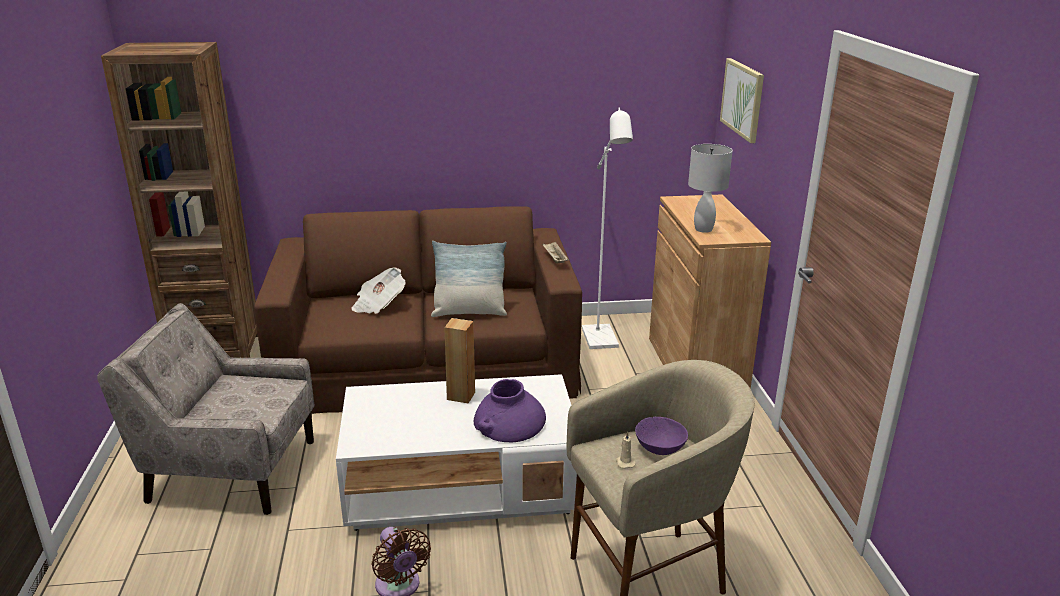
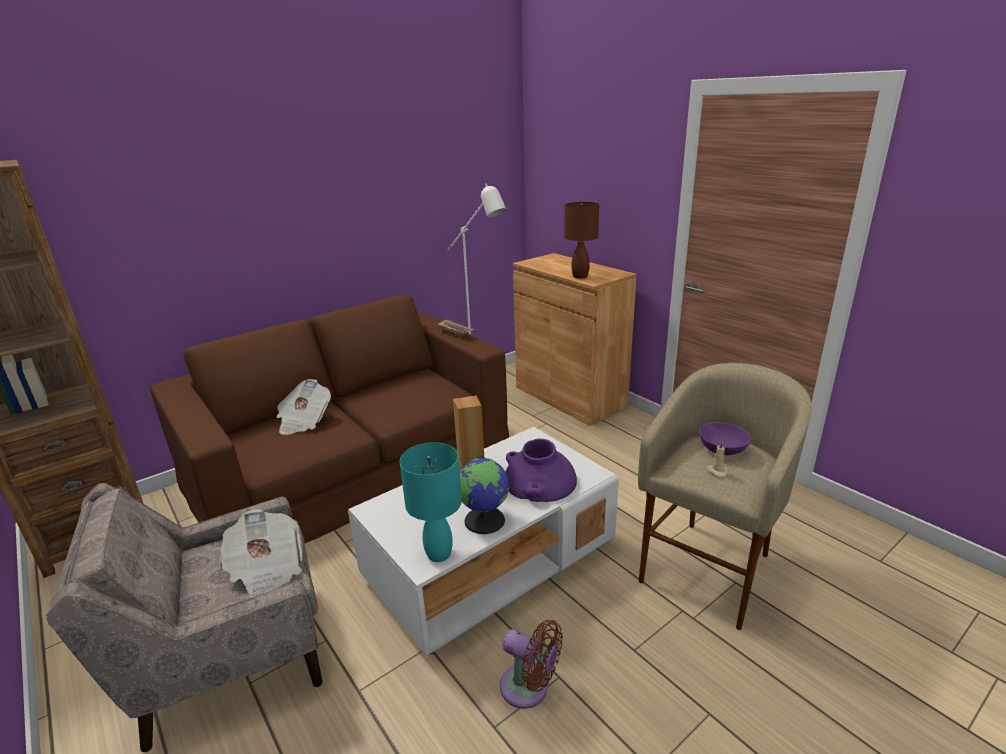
camera: 30 degrees left, 0 degrees up
pillow [431,241,507,317] -> none
white table lamp [688,144,733,233] -> brown table lamp [564,202,599,279]
picture [720,58,764,143] -> none
none -> newspaper [219,509,302,598]
none -> turquoise table lamp [400,442,462,562]
none -> globe [460,456,509,534]

